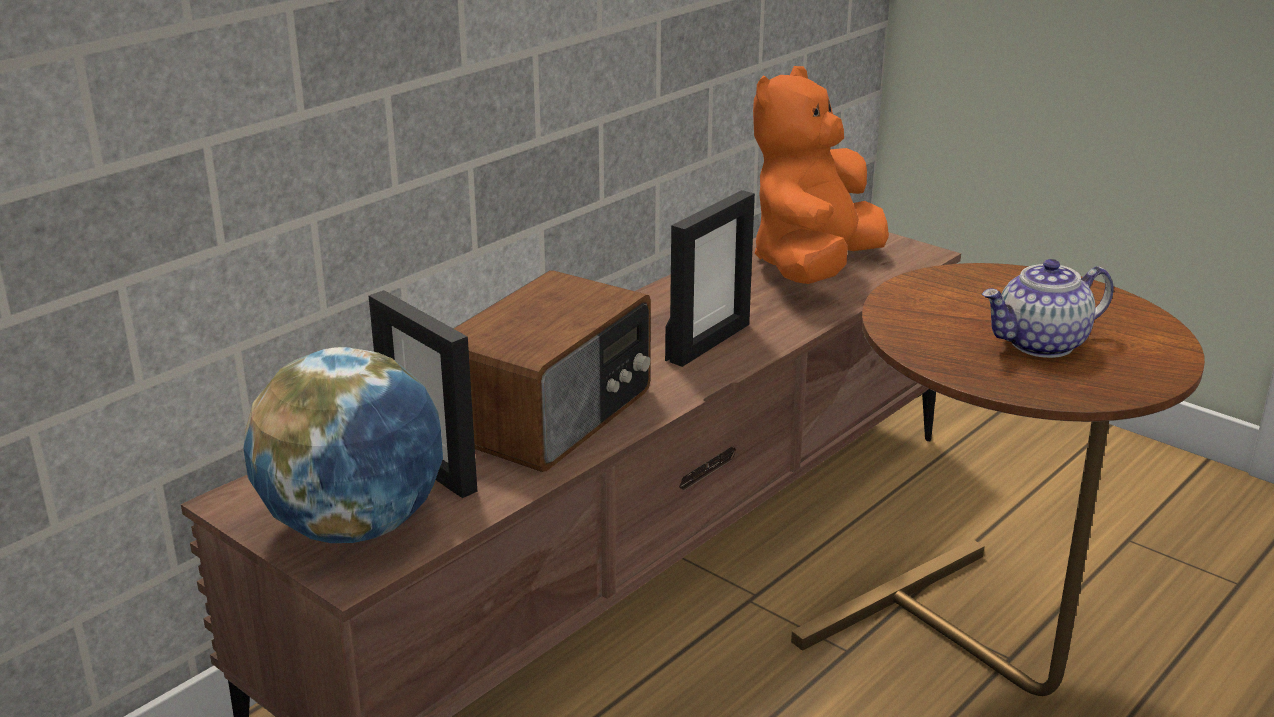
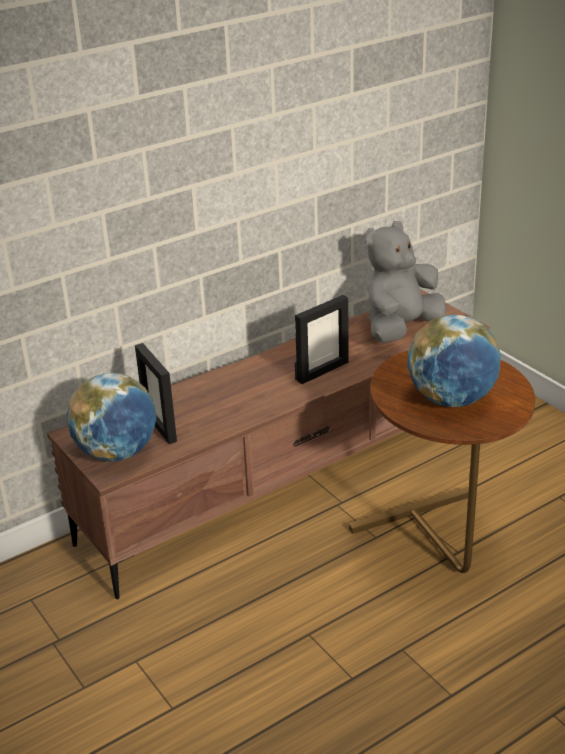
camera: 15 degrees right, 5 degrees up
radio [453,270,651,472] -> none
orange plush toy [753,66,889,284] -> grey plush toy [366,221,447,343]
teapot [982,259,1113,358] -> globe [407,315,501,407]

